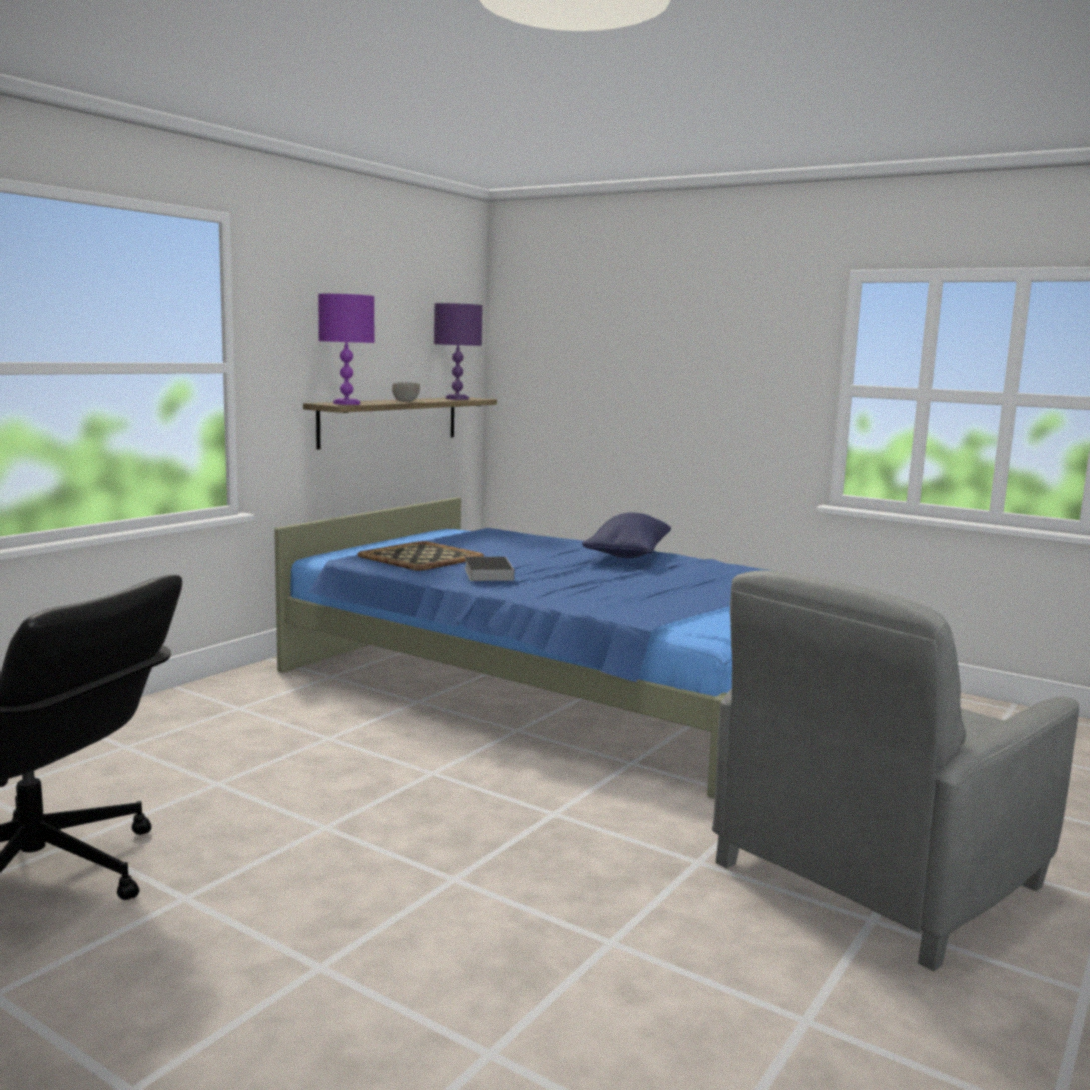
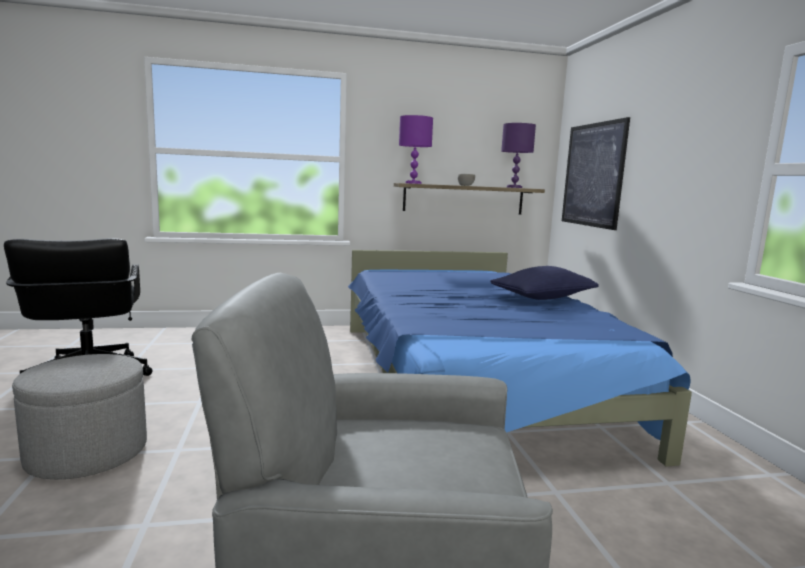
camera: 45 degrees right, 0 degrees up
tray [358,541,484,571] -> none
book [465,557,514,581] -> none
none -> grey ottoman [12,354,147,480]
none -> picture [562,117,630,230]

